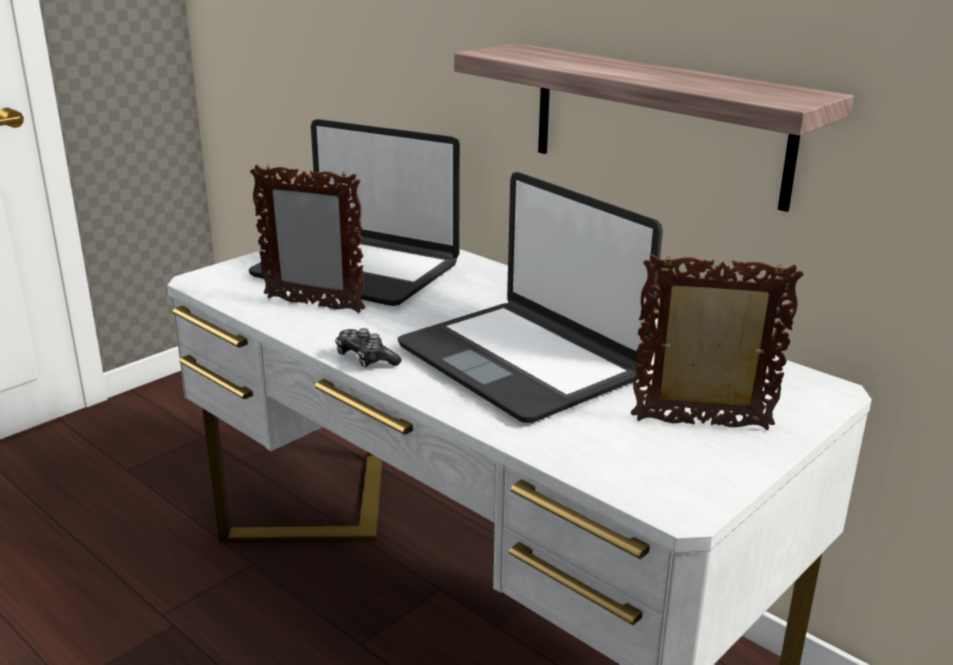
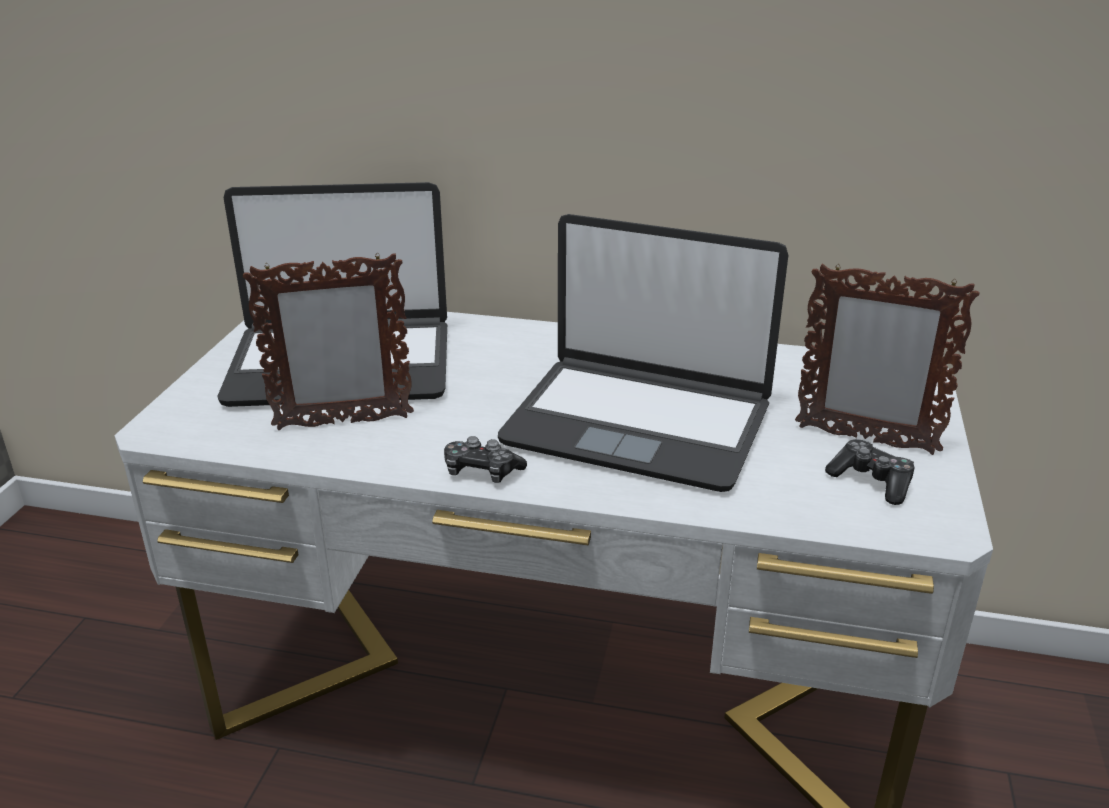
camera: 30 degrees left, 5 degrees up
shelf [454,43,854,212] -> none
picture frame [631,254,804,430] -> picture frame turned 135 degrees counterclockwise [795,264,979,455]
none -> game controller [825,439,915,505]

